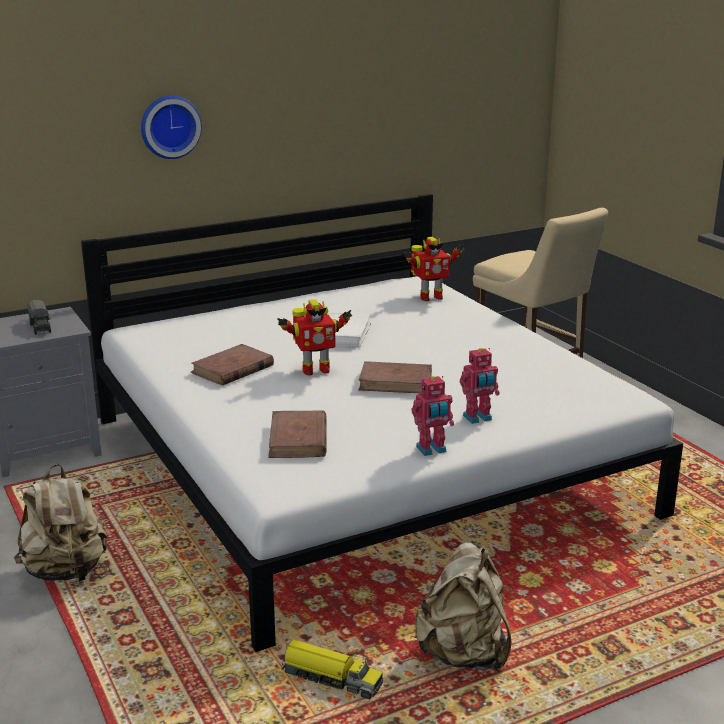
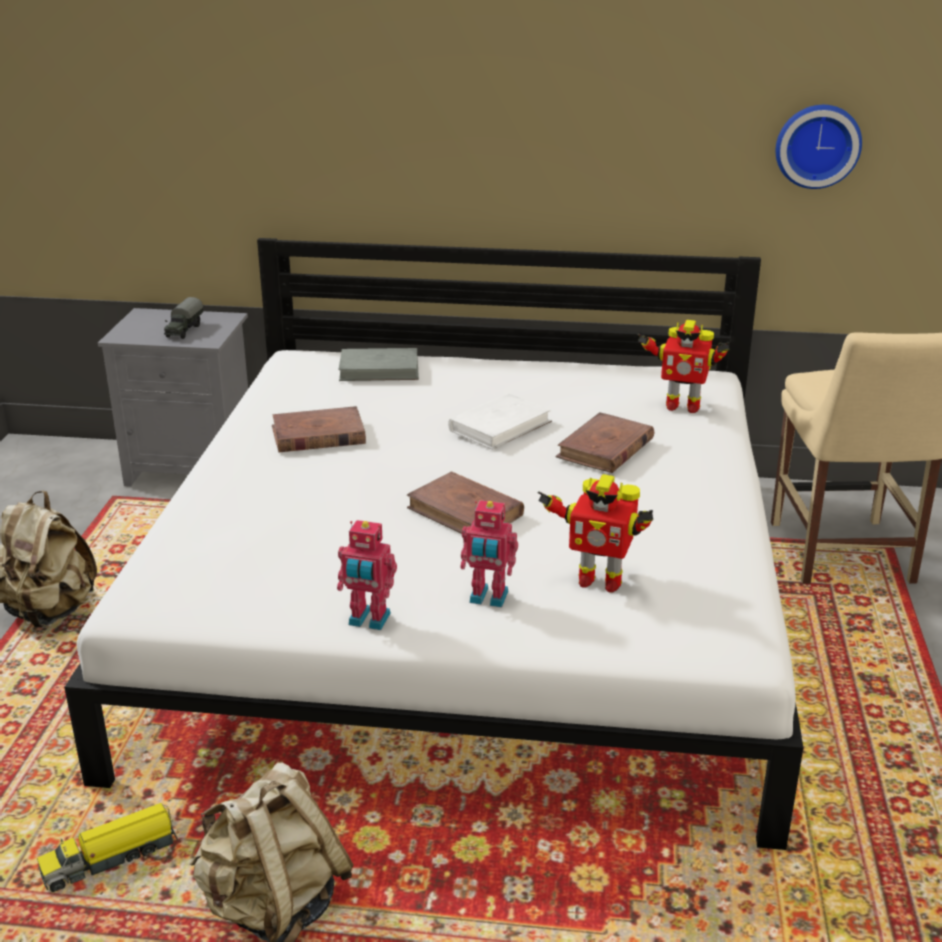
camera: 35 degrees right, 5 degrees up
wall clock [141,95,202,159] -> wall clock moved to [776,105,862,189]
brown book [268,411,327,458] -> brown book moved to [556,412,654,473]
toy robot [277,299,352,376] -> toy robot moved to [538,474,653,592]
toy truck [282,639,383,699] -> toy truck turned 90 degrees clockwise [37,803,178,892]
none -> grey book [338,348,419,381]

